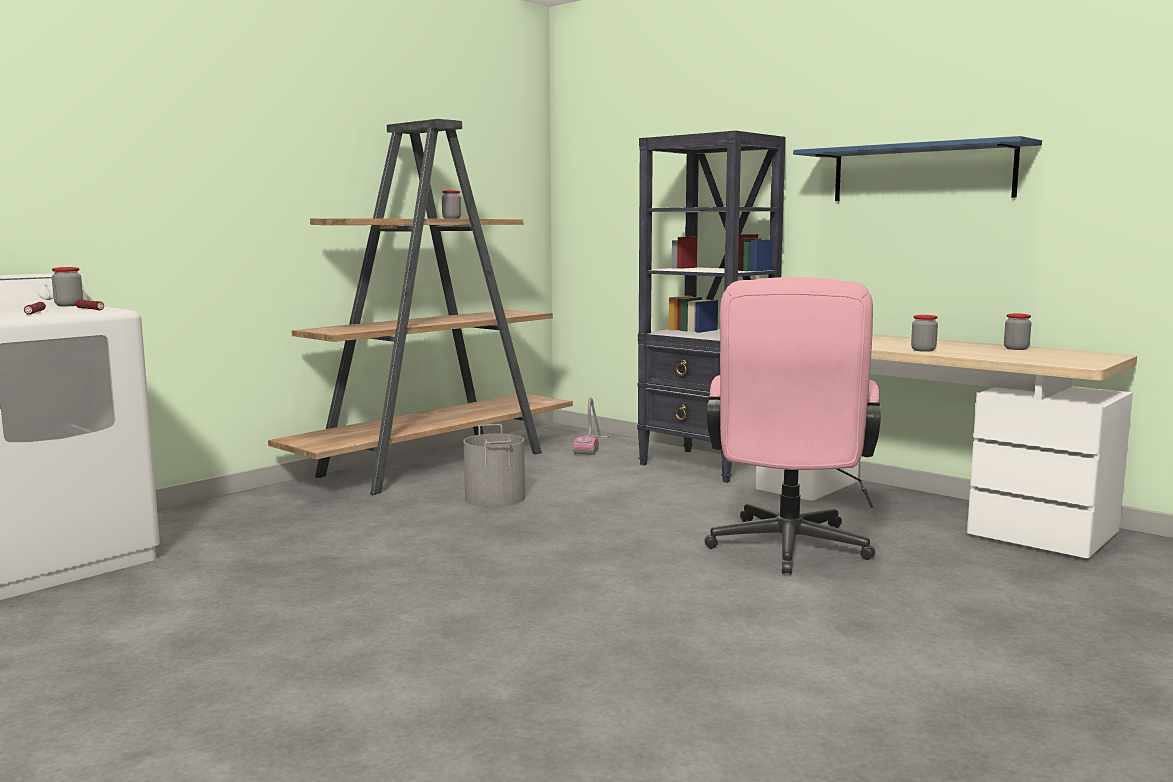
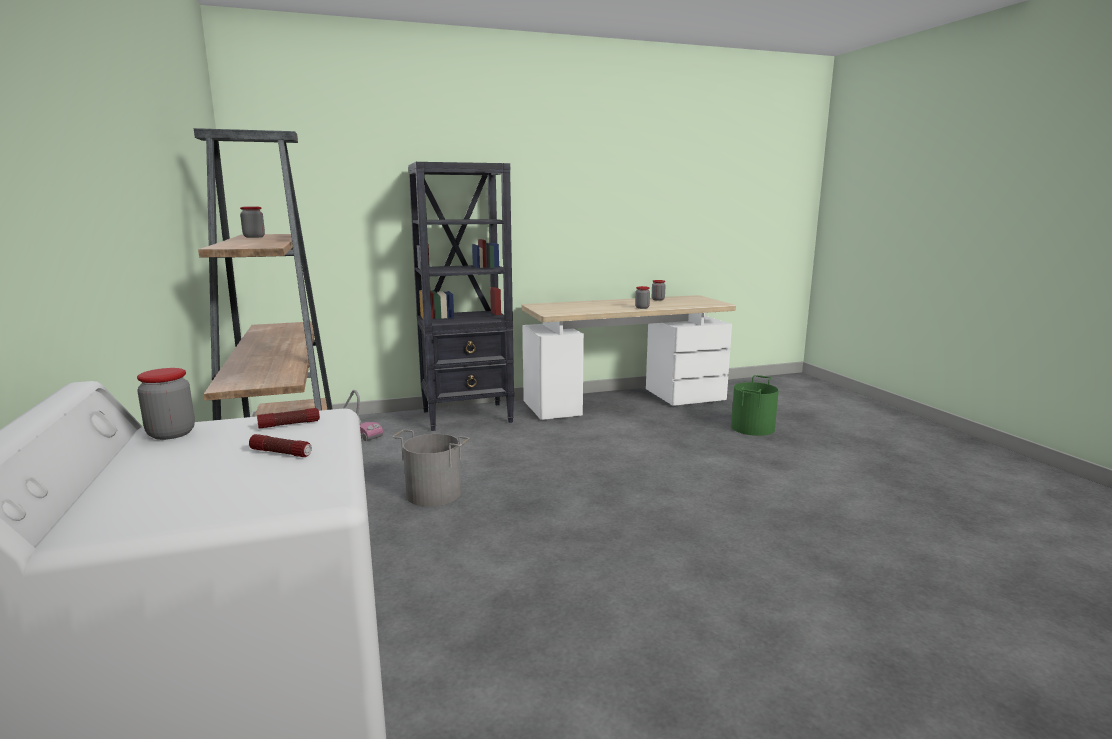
camera: 60 degrees left, 5 degrees up
pink office chair [704,277,881,574] -> none
blue shelf [793,136,1042,201] -> none
none -> green bucket [731,375,779,436]

